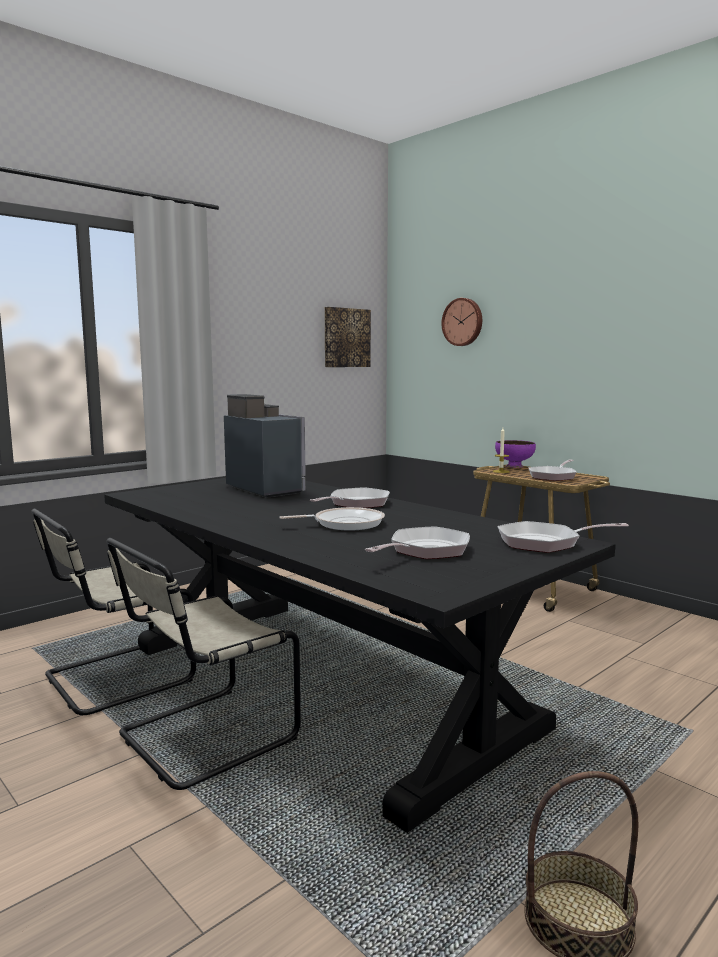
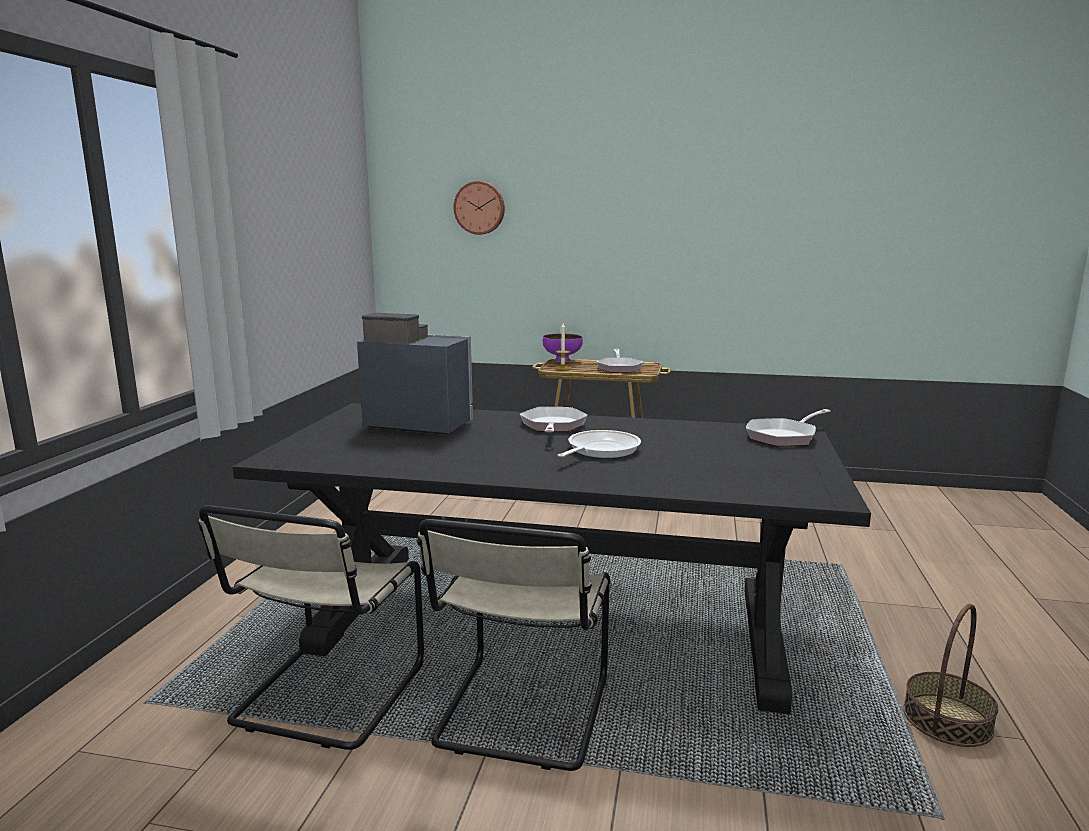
camera: 35 degrees left, 5 degrees up
picture [324,307,371,367] -> none
frying pan [365,526,470,559] -> none

